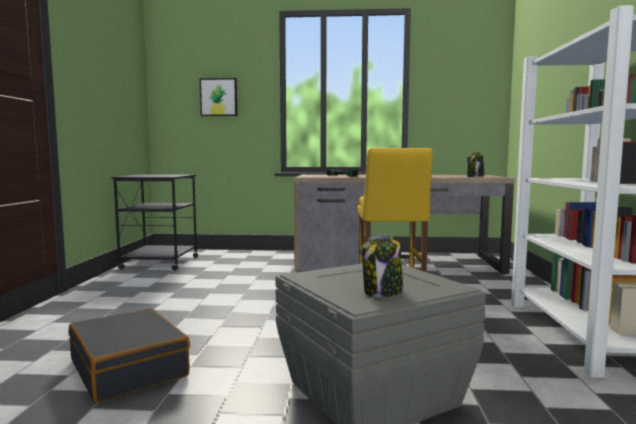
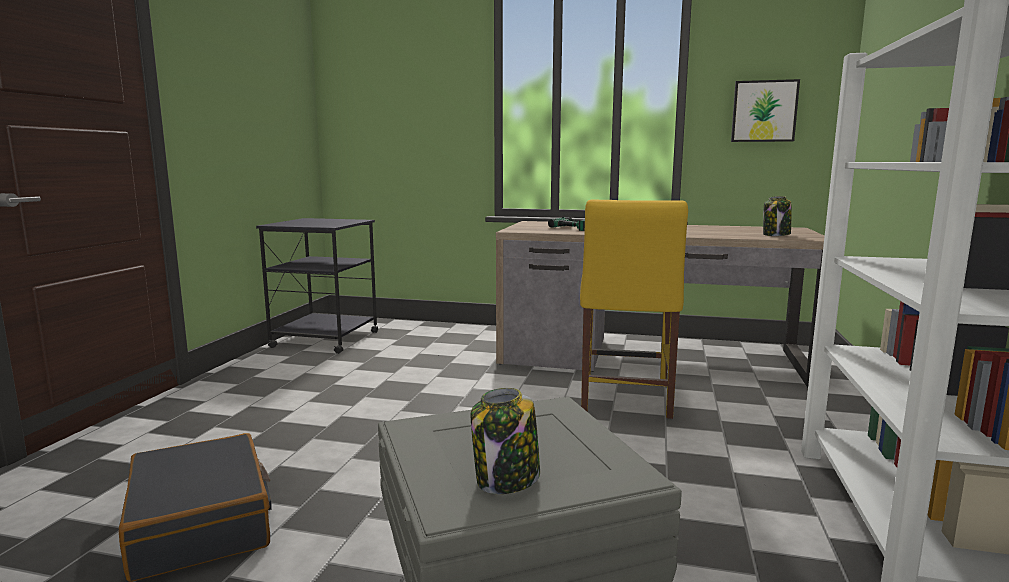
camera: 10 degrees right, 5 degrees up
picture [200,78,237,116] -> picture moved to [731,79,800,142]

